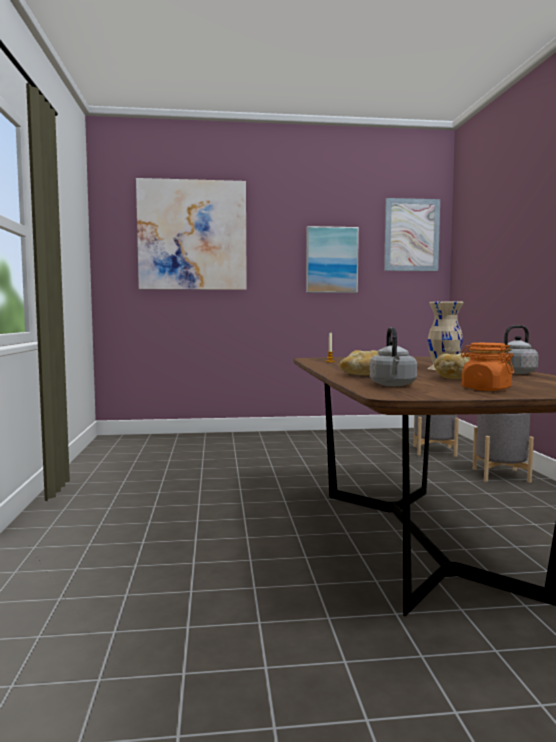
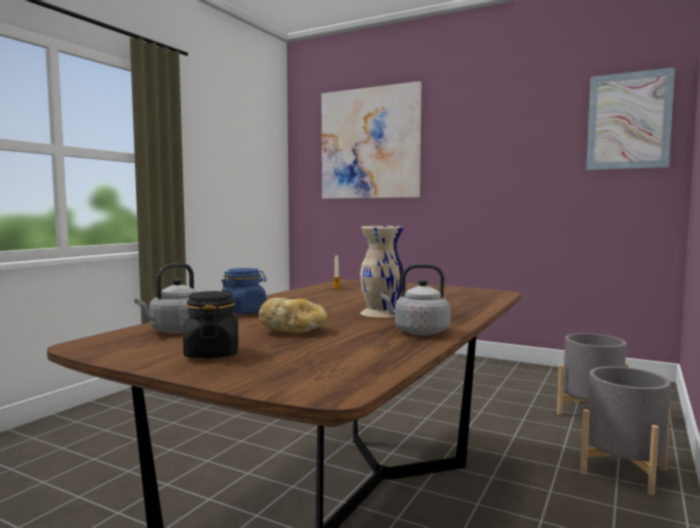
camera: 35 degrees right, 0 degrees up
picture [306,226,359,293] -> none
bread [340,350,378,375] -> blue jar [222,268,267,314]
orange jar [461,343,514,391] -> black jar [183,291,238,358]

